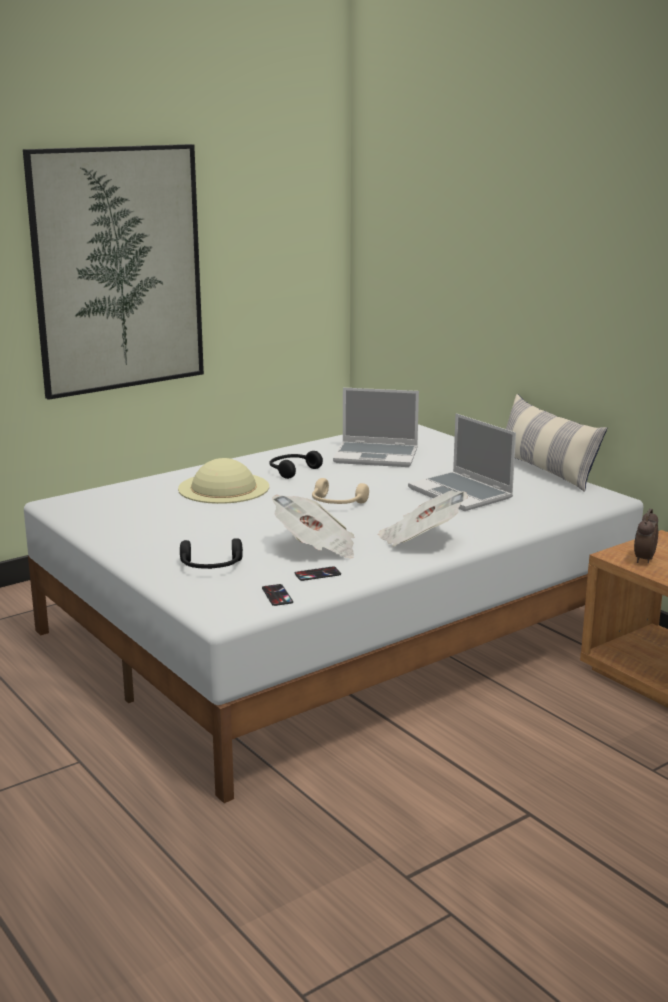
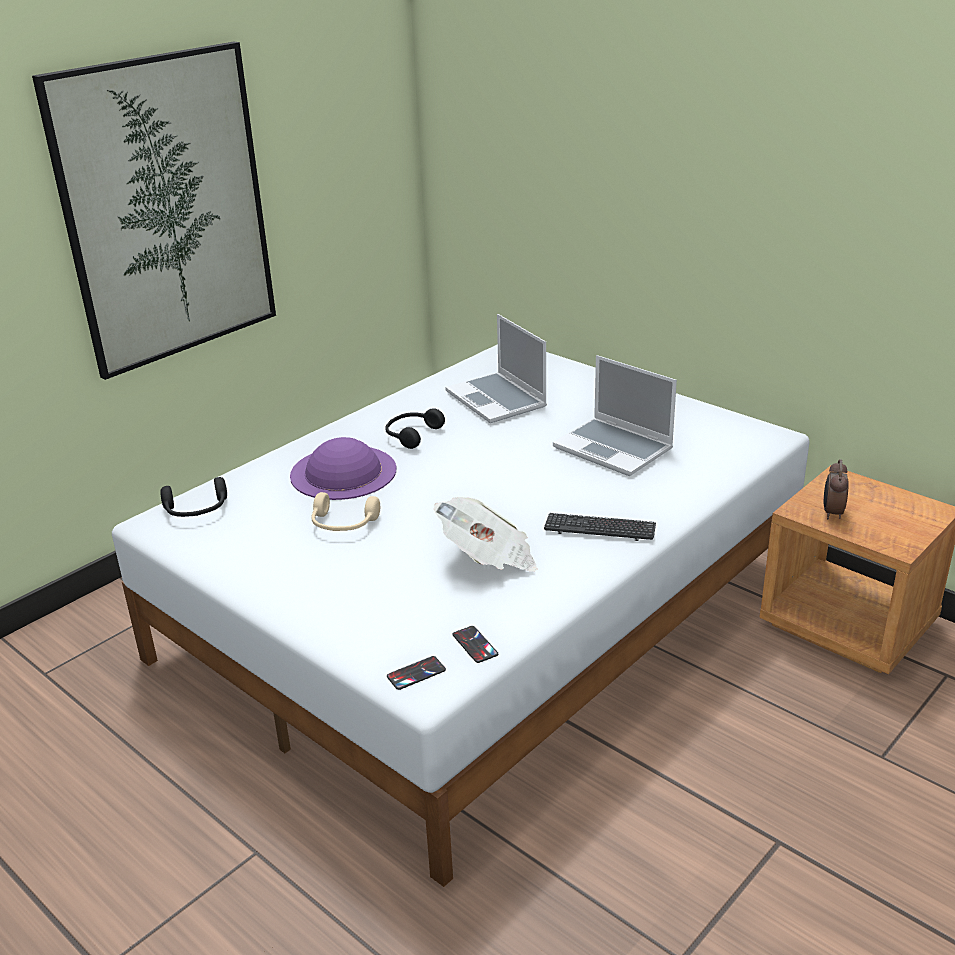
camera: 10 degrees left, 10 degrees up
beige hat [178,458,269,504] -> purple hat [290,437,396,500]
black headphones [180,538,243,569] -> black headphones moved to [160,477,227,517]
phone [295,566,341,581] -> phone moved to [387,656,446,690]
beige headphones [312,478,369,504] -> beige headphones moved to [311,492,380,531]
laptop [333,388,419,467] -> laptop turned 60 degrees clockwise [445,314,547,423]
newspaper [378,490,468,547] -> keyboard [544,513,656,541]
pillow [506,394,607,492] -> none

